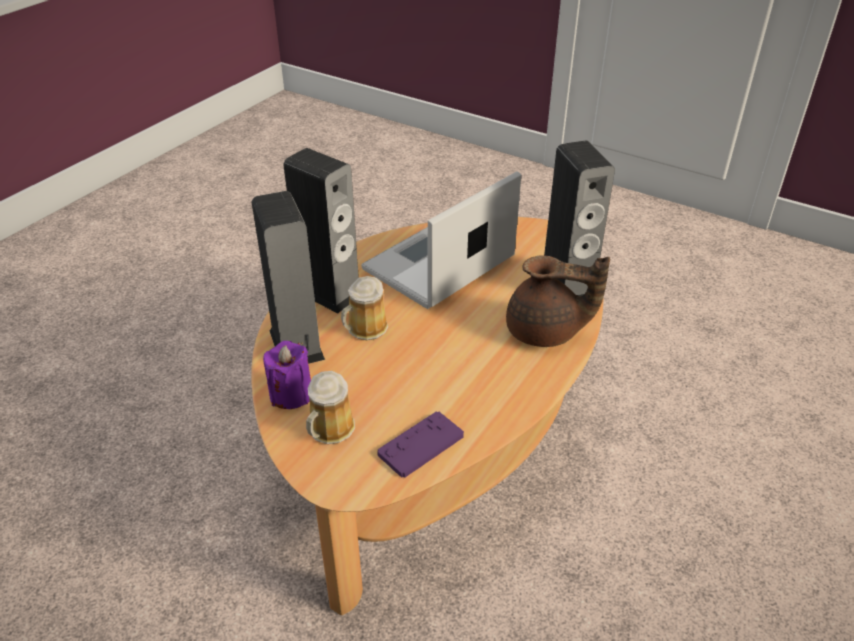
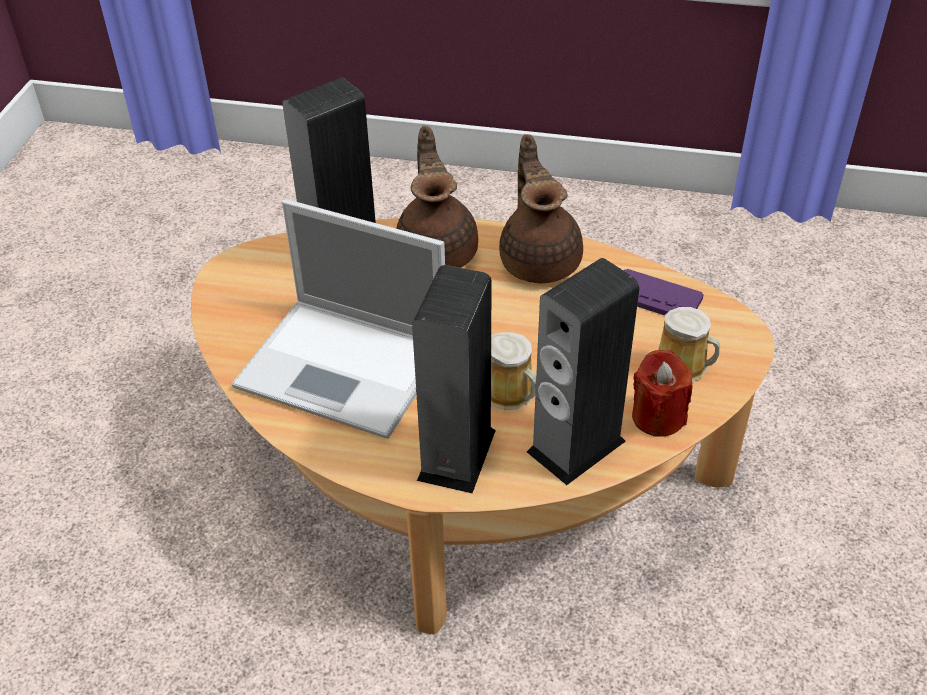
camera: 110 degrees left, 5 degrees up
purple candle [263,341,311,409] -> red candle [632,350,693,437]
none -> brown teapot [499,134,583,283]

